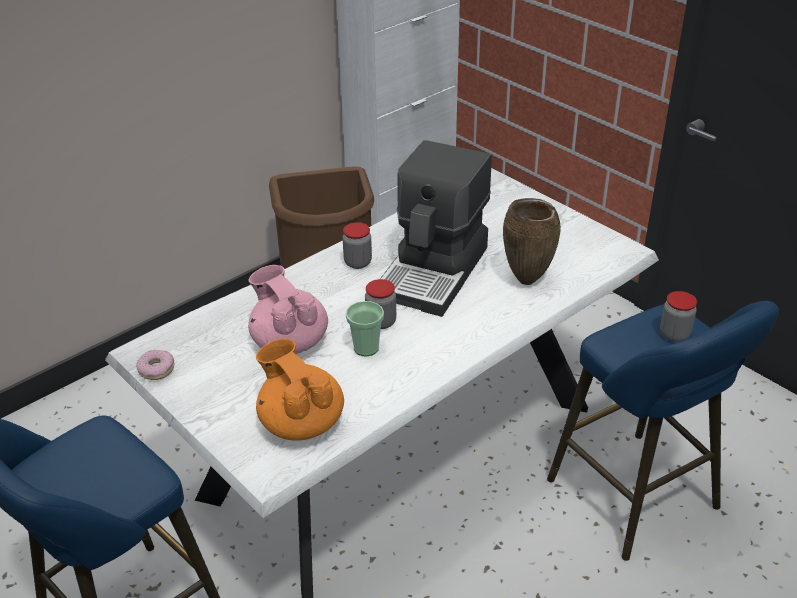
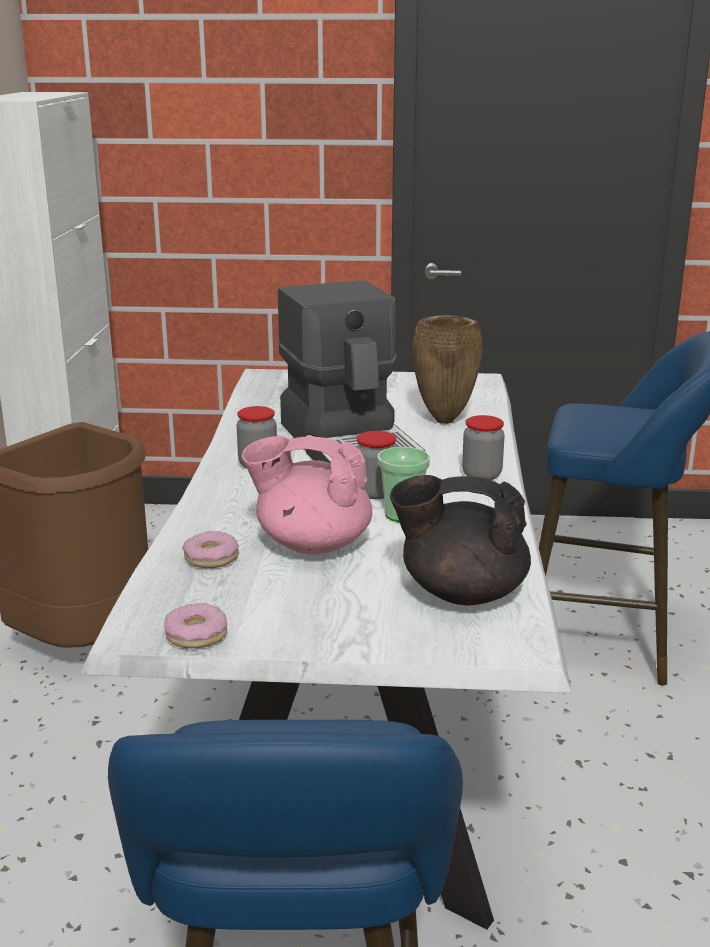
camera: 45 degrees left, 15 degrees down
orange teapot [256,339,344,441] -> black teapot [390,475,531,605]
jar [660,291,697,342] -> jar moved to [462,415,505,480]
none -> donut [182,531,239,568]

